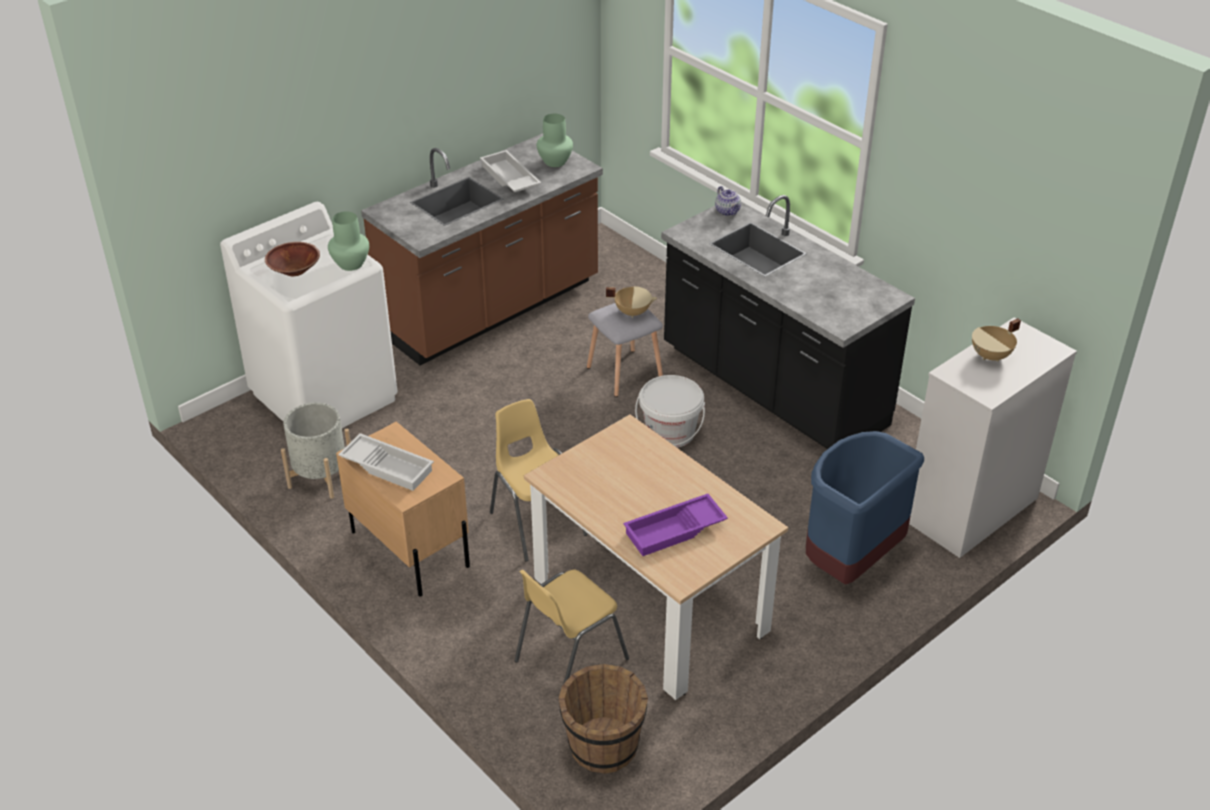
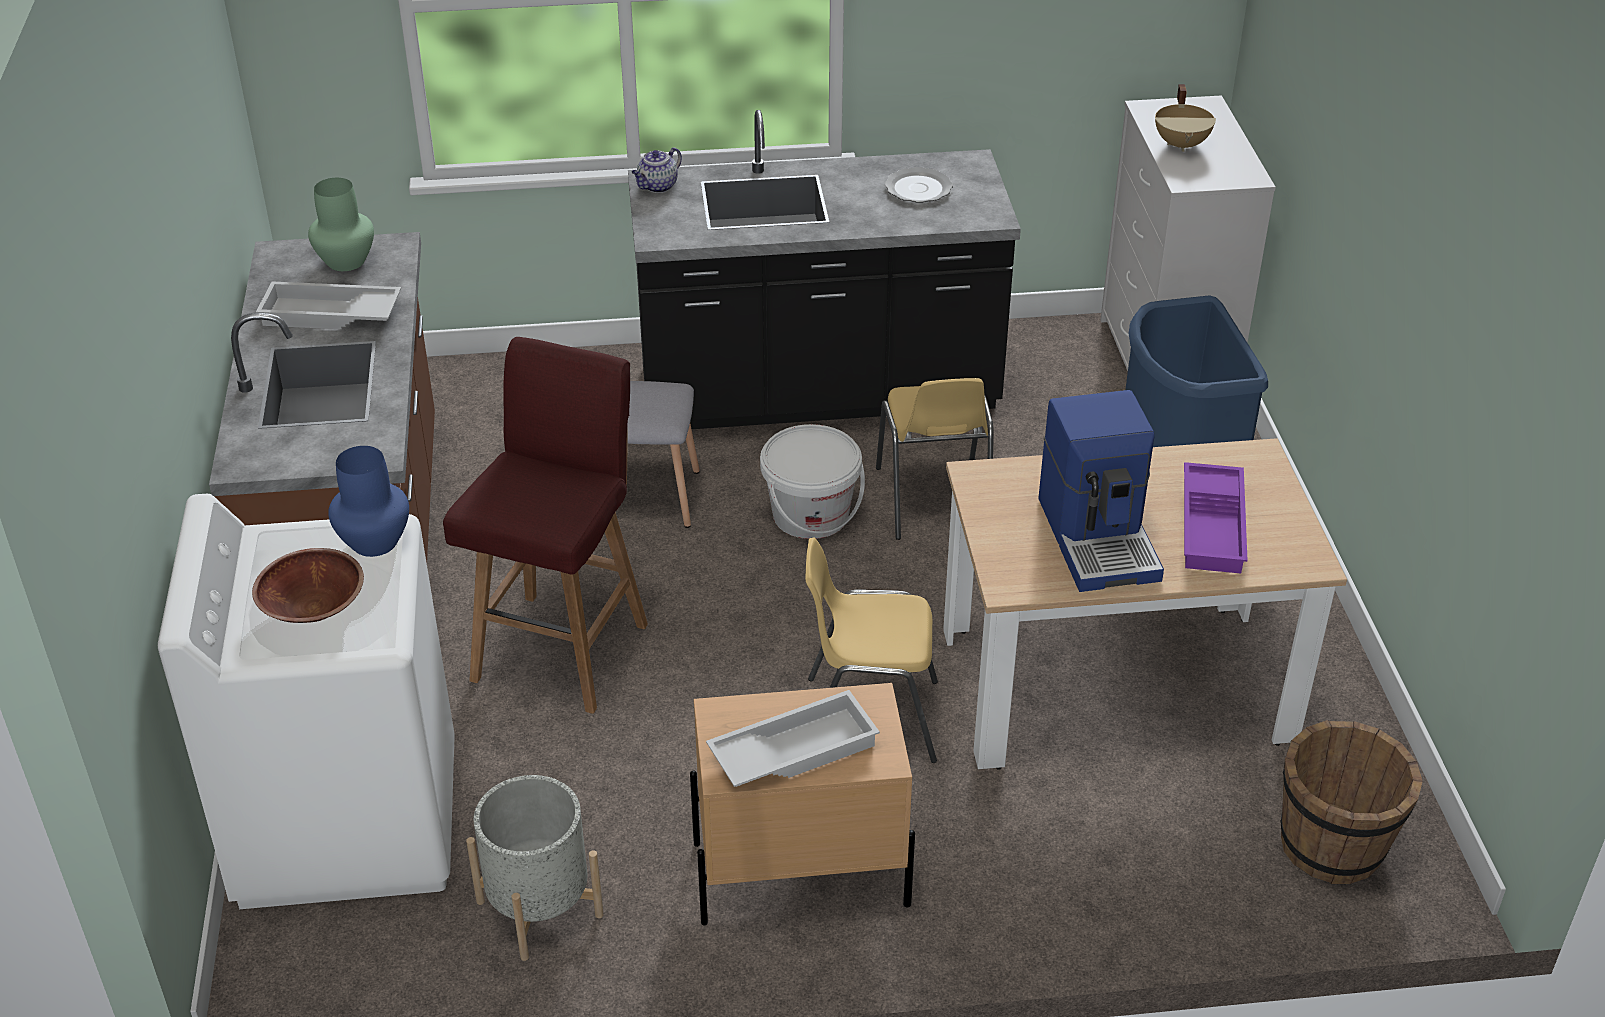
camera: 55 degrees left, 0 degrees up
green vase [328,211,369,271] -> blue vase [328,446,409,557]
yellow chair [515,570,629,684] -> yellow chair moved to [876,378,994,540]
beige cooking pot [606,286,657,318] -> none
teapot [715,186,741,216] -> teapot turned 120 degrees clockwise [632,148,682,193]
none -> red stool [443,337,648,714]
none -> plate [885,167,953,203]
none -> coffee machine [1038,390,1164,592]

